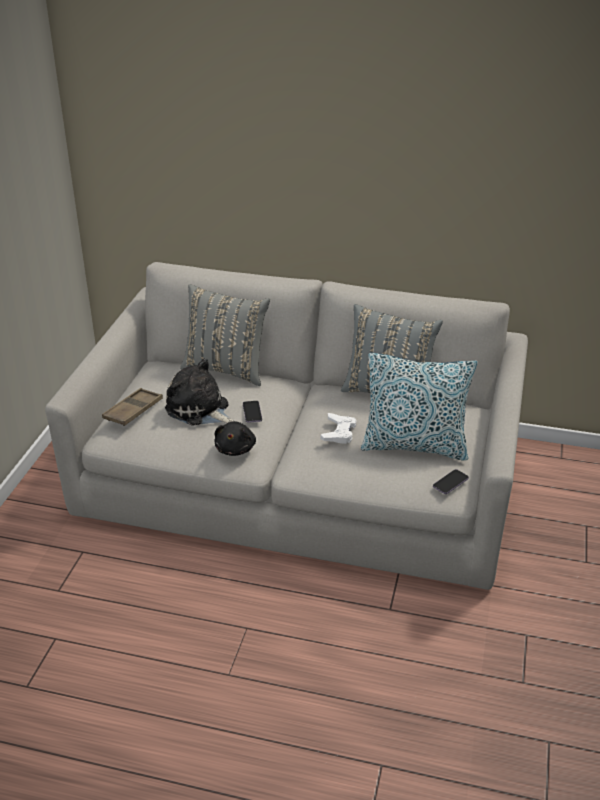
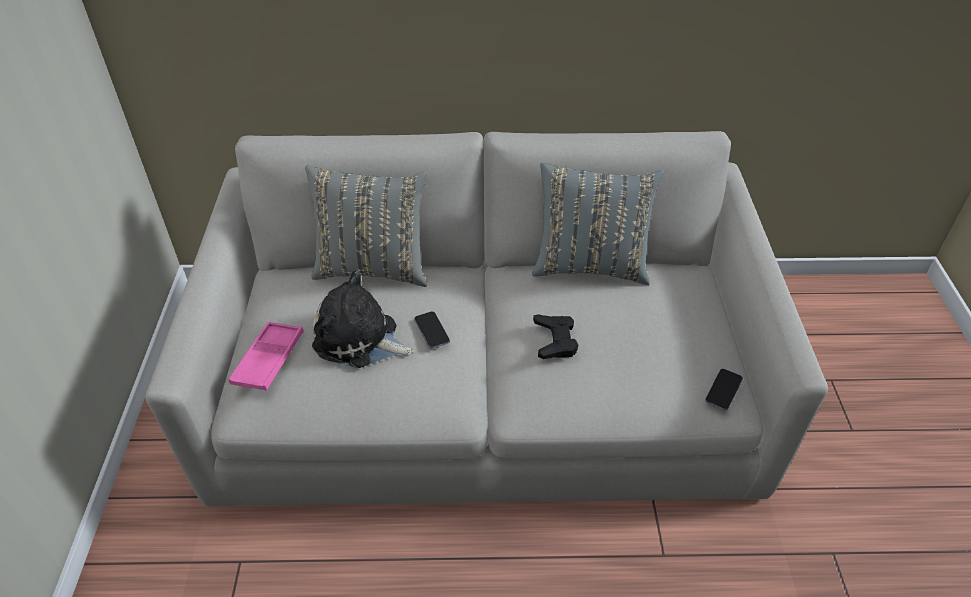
camera: 15 degrees left, 10 degrees up
brown tray [102,388,163,426] -> pink tray [228,321,304,391]
black plush toy [215,421,256,456] -> none
white game controller [321,413,356,444] -> black game controller [533,315,578,359]
pillow [361,353,478,461] -> none

